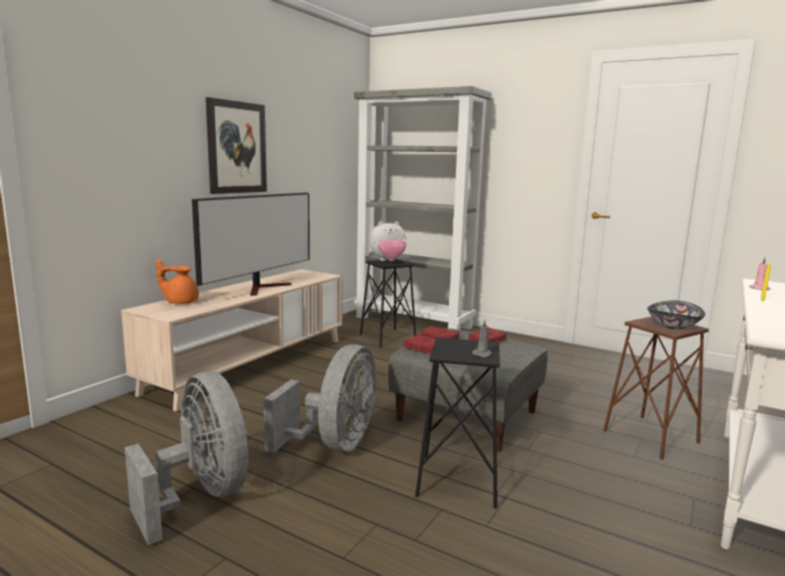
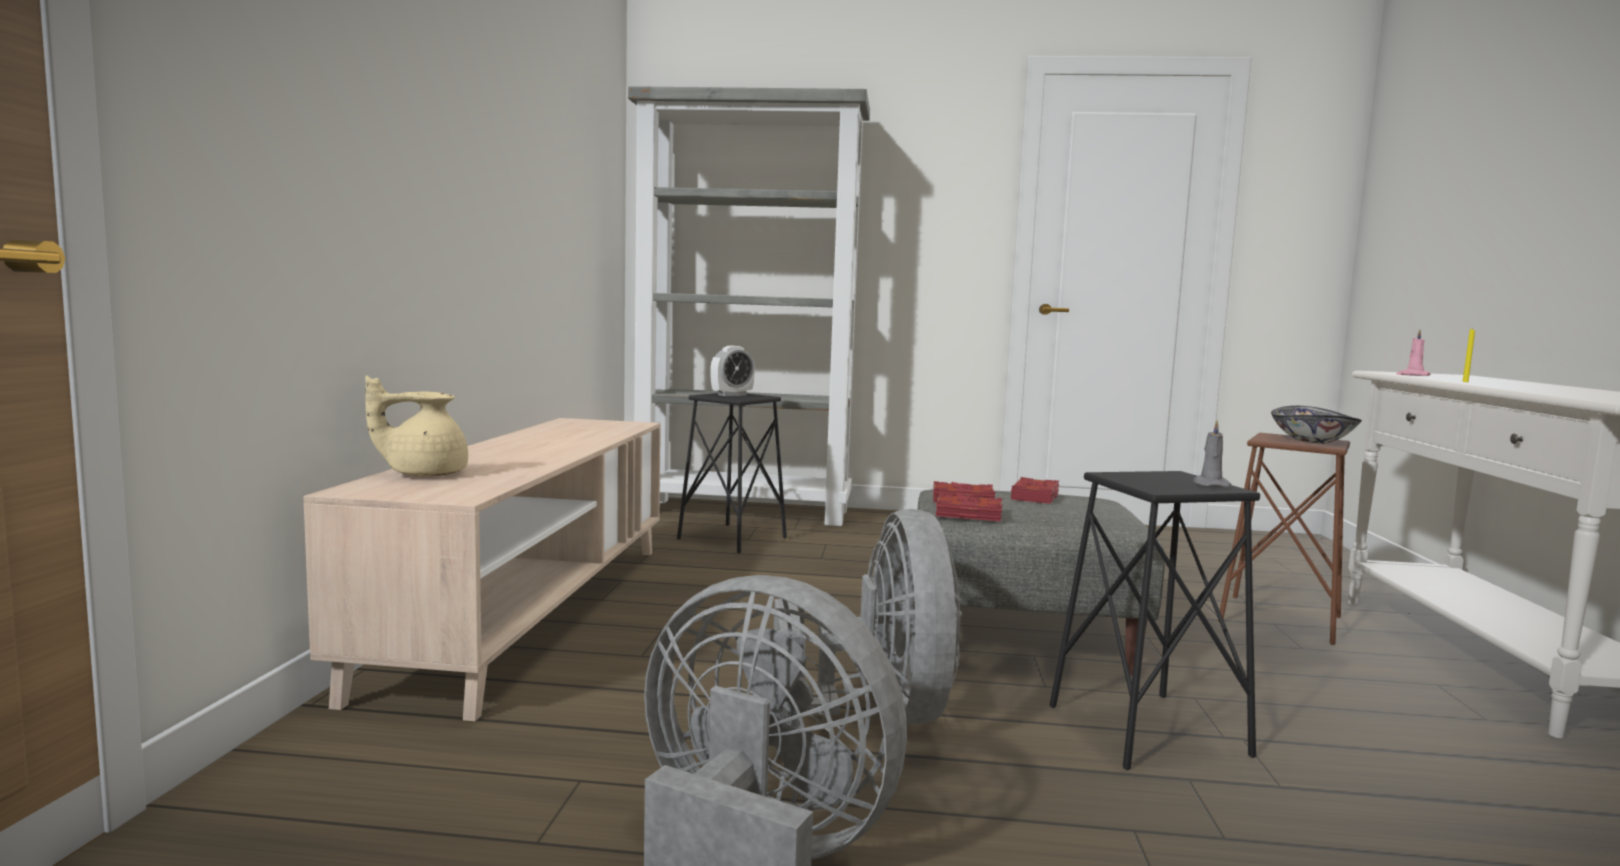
camera: 25 degrees left, 5 degrees down
orange teapot [156,259,199,304] -> beige teapot [365,376,468,476]
television [192,193,310,296] -> none
picture [206,97,267,194] -> none
plush toy [370,221,407,261] -> alarm clock [710,346,755,396]

